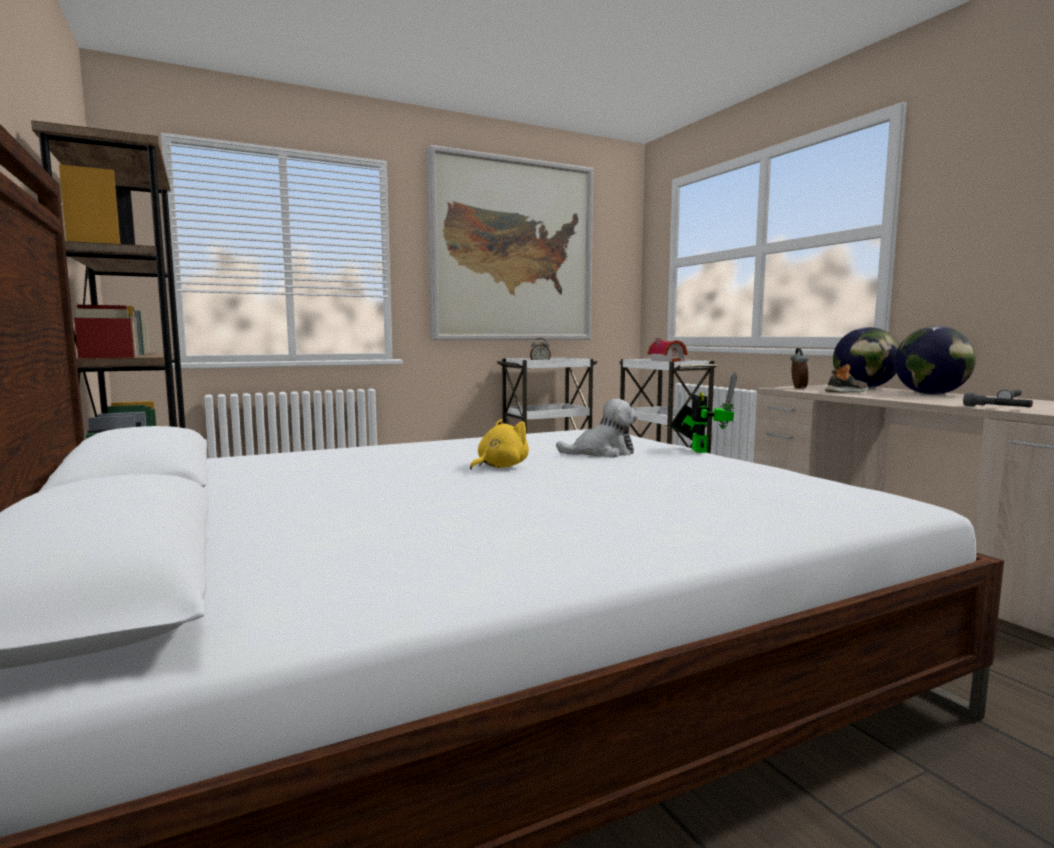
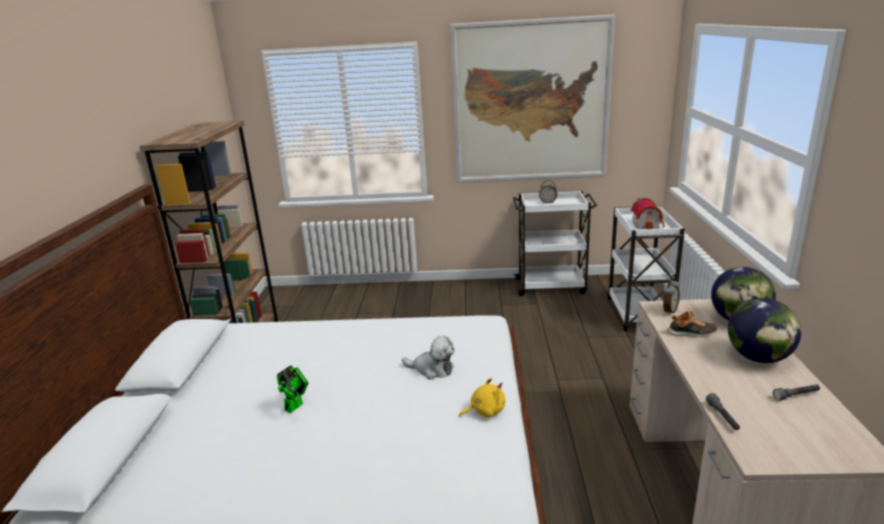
camera: 30 degrees right, 15 degrees up
yellow plush toy [470,419,529,470] -> yellow plush toy moved to [459,377,505,418]
toy robot [671,373,737,453] -> toy robot moved to [277,366,308,413]

